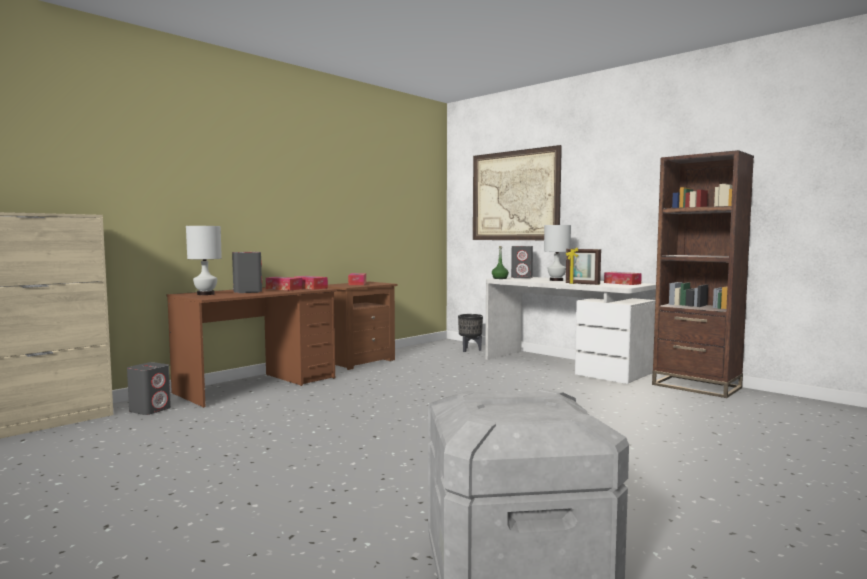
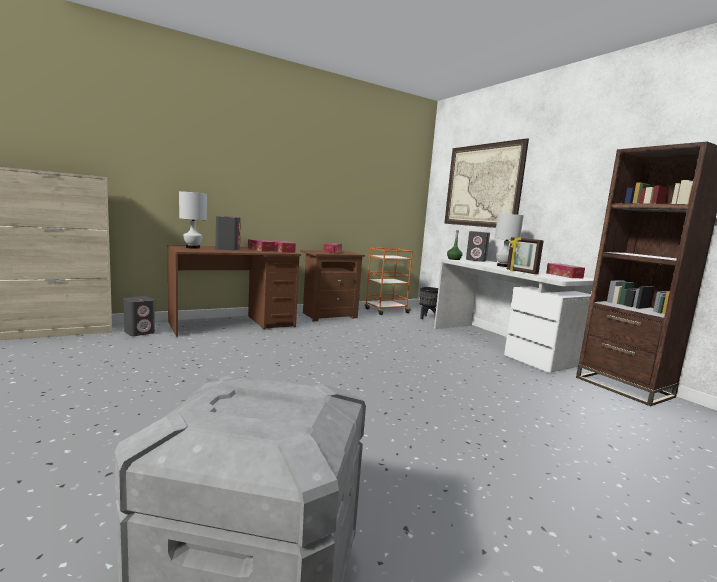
camera: 15 degrees right, 5 degrees up
none -> orange cart [365,248,413,315]

